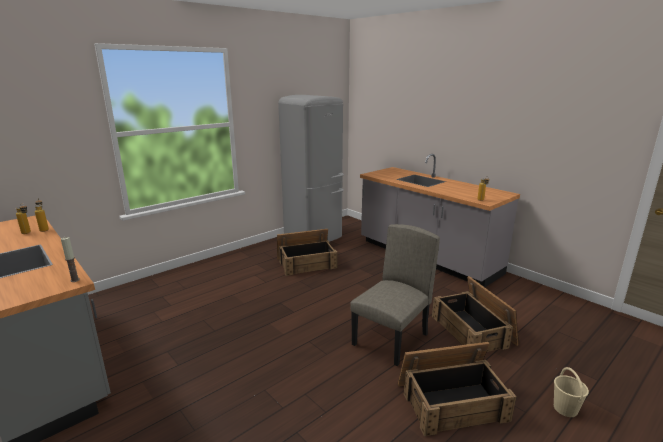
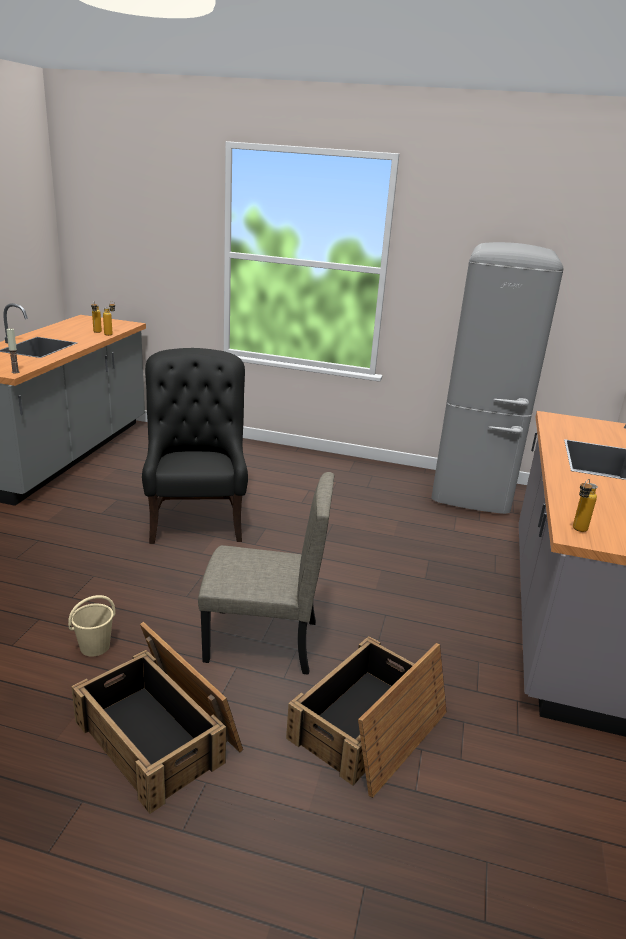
camera: 55 degrees right, 5 degrees up
crate [277,229,338,276] -> none
beige bucket [554,367,589,417] -> beige bucket moved to [68,595,116,657]
none -> black chair [142,348,248,544]

